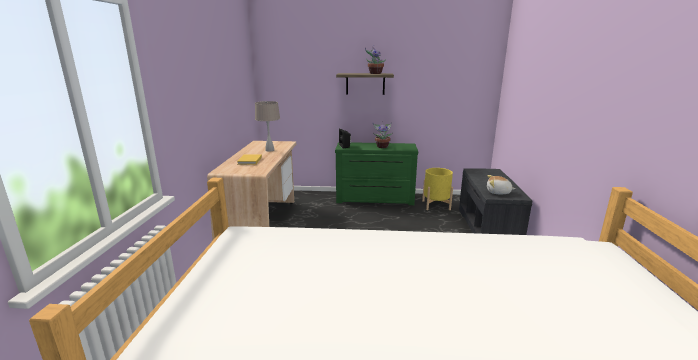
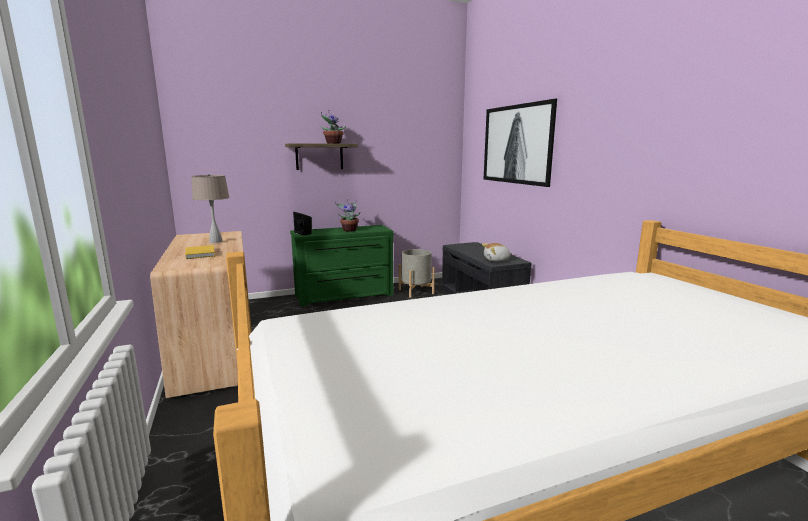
camera: 25 degrees left, 5 degrees down
yellow planter [422,168,453,210] -> grey planter [399,249,435,298]
none -> picture [484,99,557,187]

